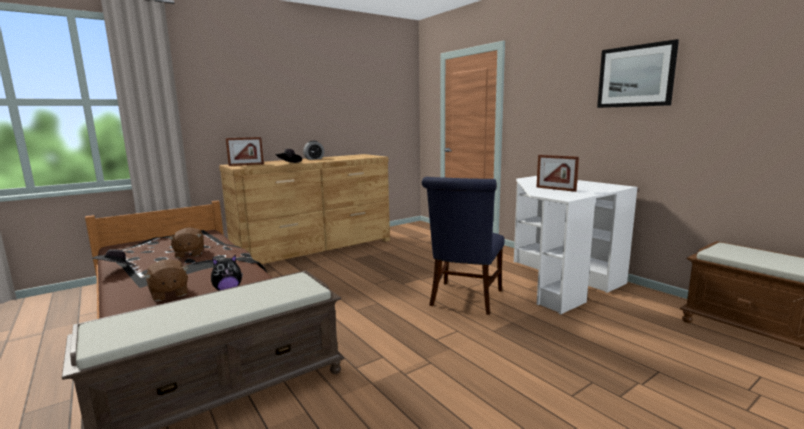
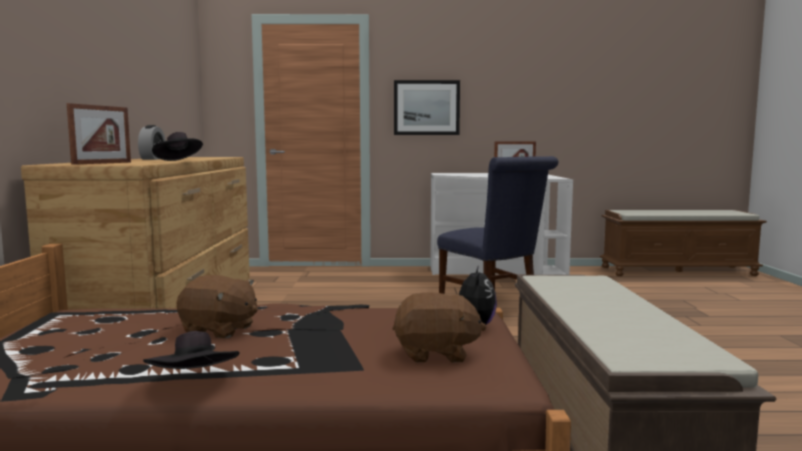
camera: 55 degrees left, 5 degrees down
picture [597,39,679,108] -> picture moved to [394,80,460,135]

